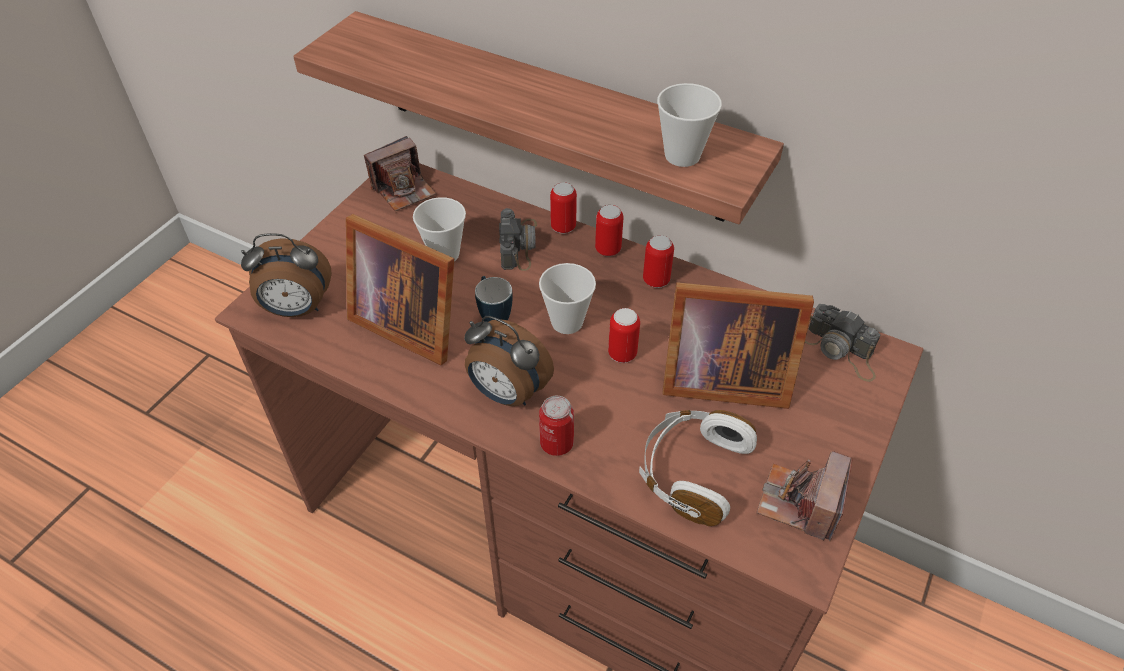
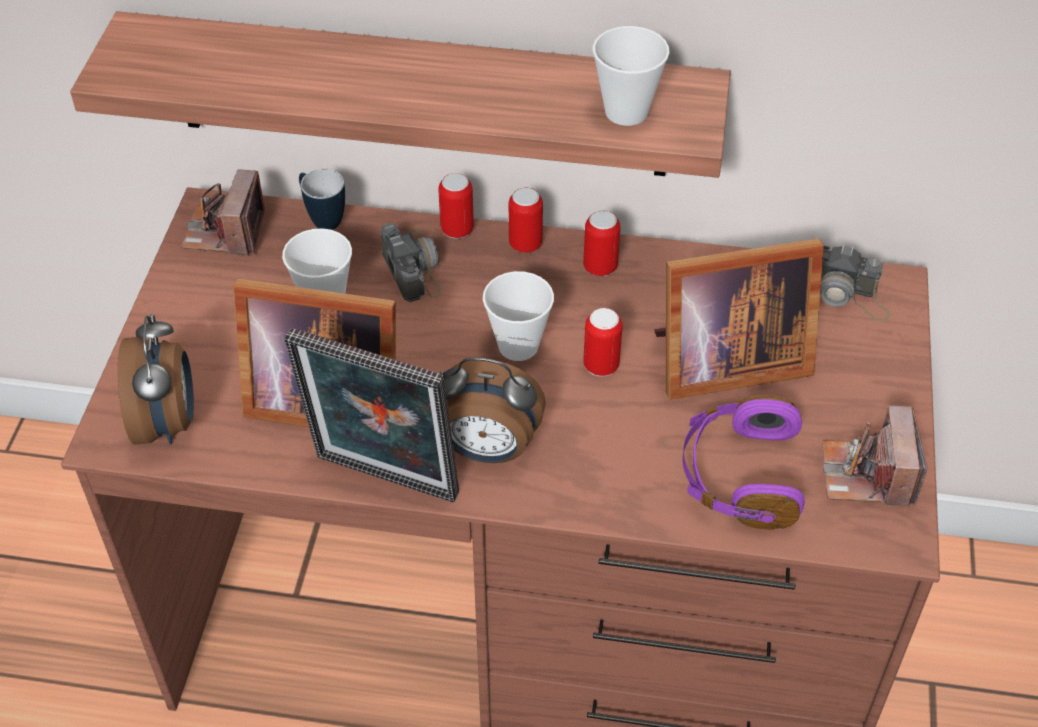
camera: 20 degrees left, 0 degrees up
alarm clock [241,233,332,317] -> alarm clock turned 75 degrees counterclockwise [118,314,194,445]
camera [364,136,436,211] -> camera turned 150 degrees clockwise [181,169,265,255]
mug [475,276,513,322] -> mug moved to [299,169,345,230]
can [539,395,574,456] -> none
white headphones [639,410,757,526] -> purple headphones [683,395,805,530]
none -> picture frame [284,328,459,502]

